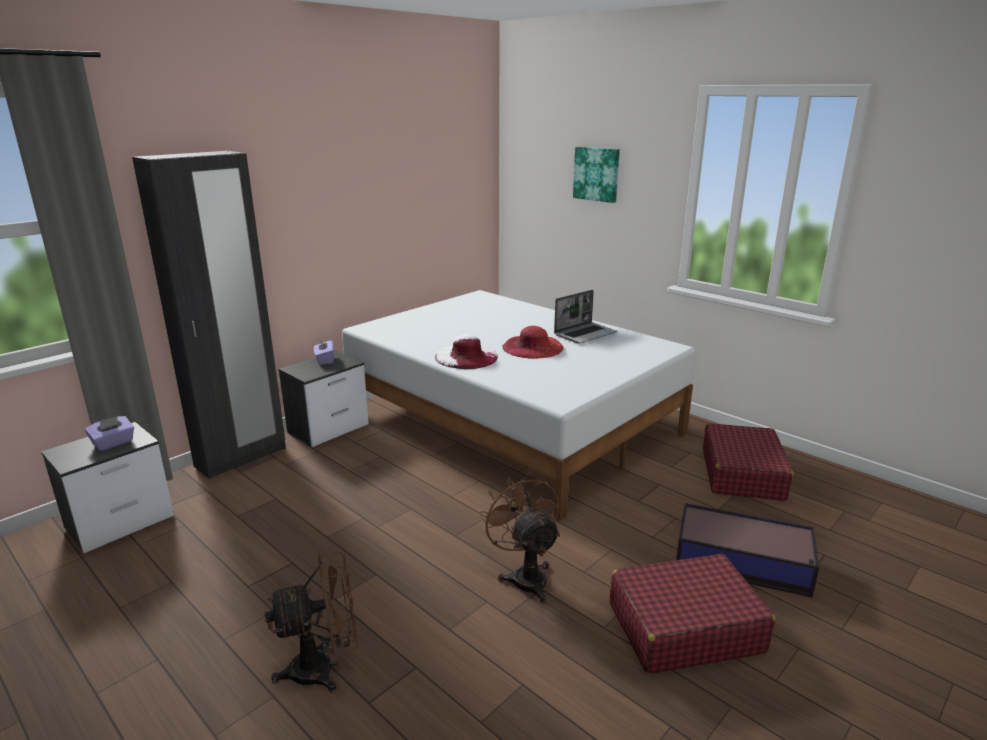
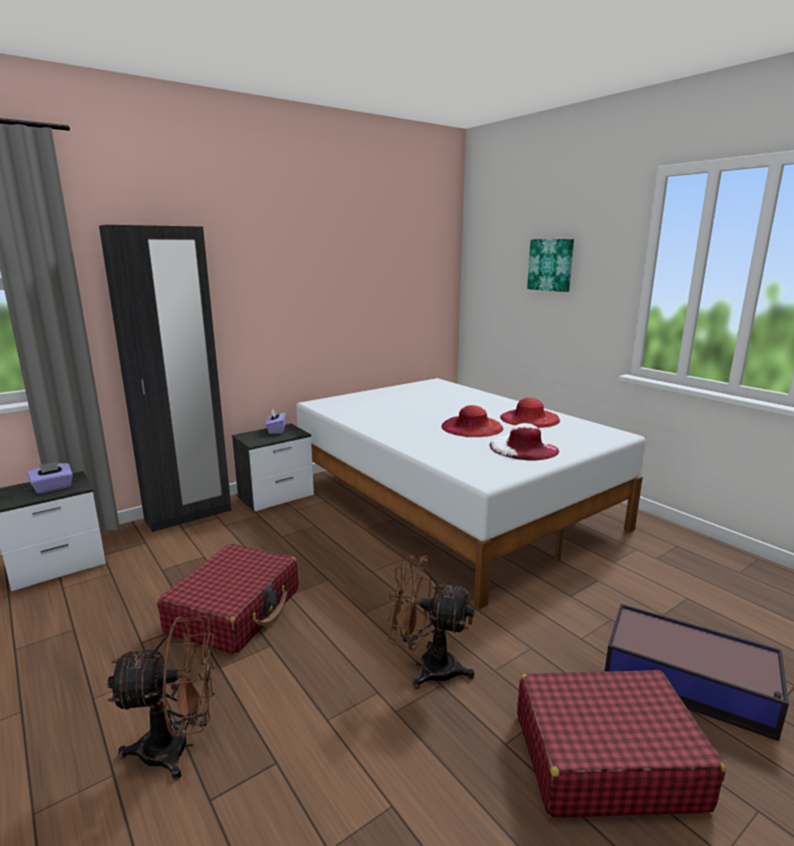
camera: 10 degrees right, 5 degrees down
white hat [435,334,498,369] -> white hat moved to [489,423,559,461]
brown fan [479,472,560,603] -> brown fan turned 60 degrees counterclockwise [386,554,475,689]
laptop [554,290,617,344] -> red hat [500,398,560,428]
red suitcase [703,423,794,501] -> red suitcase moved to [157,544,298,654]

